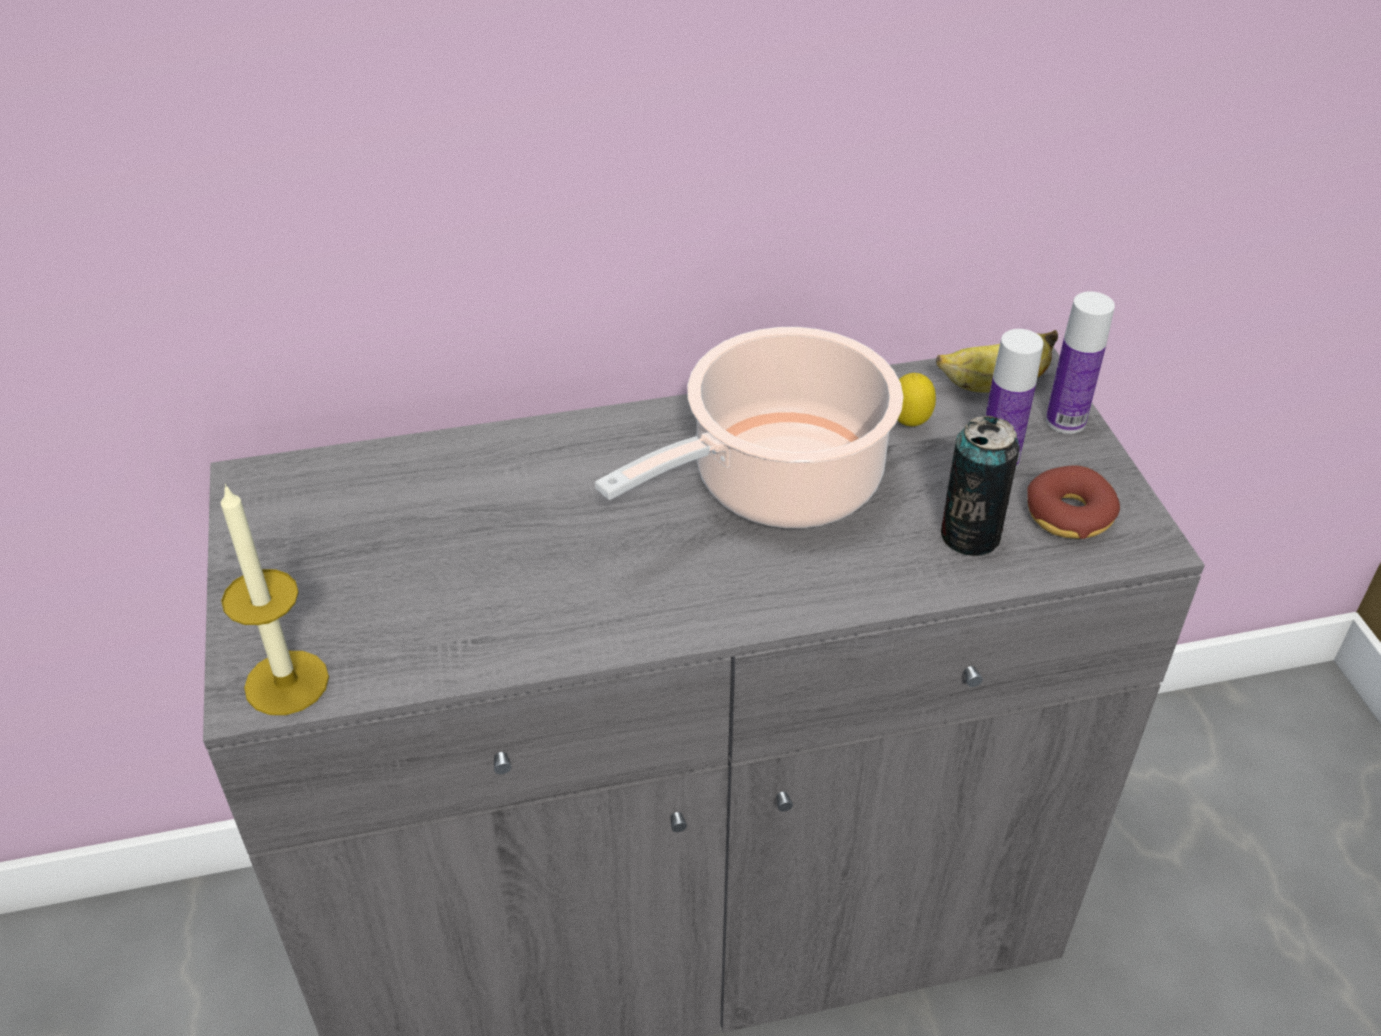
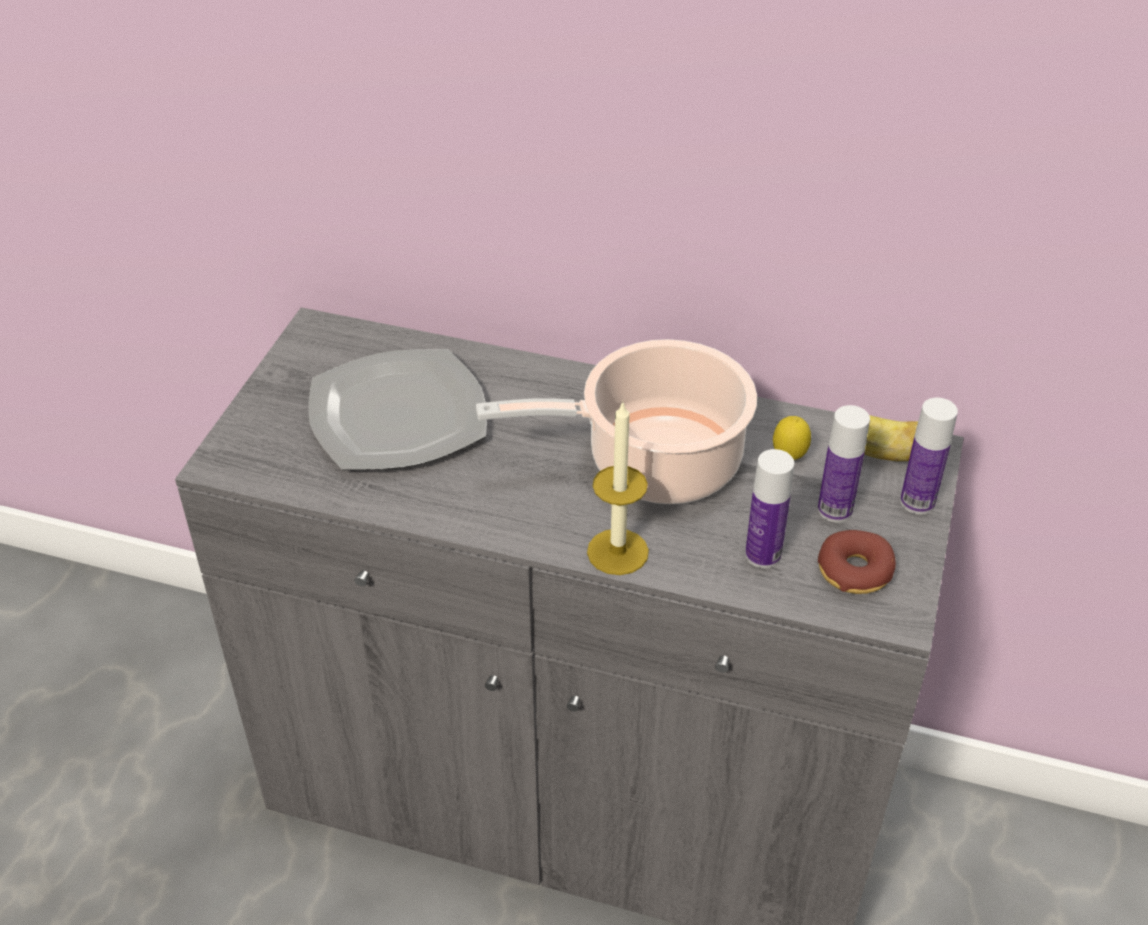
camera: 30 degrees right, 0 degrees up
candle [221,484,329,715] -> candle moved to [587,401,649,575]
can [941,416,1020,556] -> bottle [745,449,794,568]
none -> plate [308,349,487,470]

